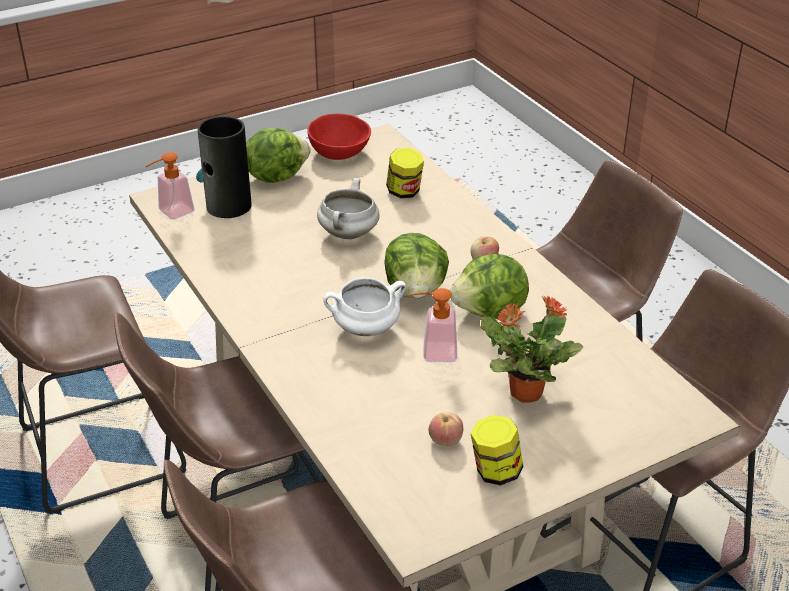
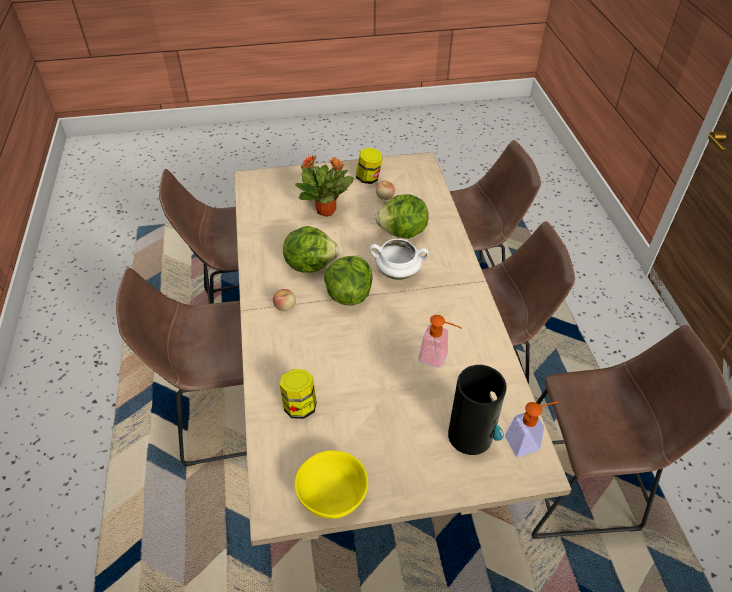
camera: 160 degrees left, 10 degrees up
lettuce [246,128,311,183] -> lettuce moved to [375,194,429,239]
red bowl [307,114,371,160] -> yellow bowl [295,450,368,519]
white cooking pot [317,178,380,239] -> none
soap dispenser [409,288,457,362] -> soap dispenser moved to [418,315,462,368]

